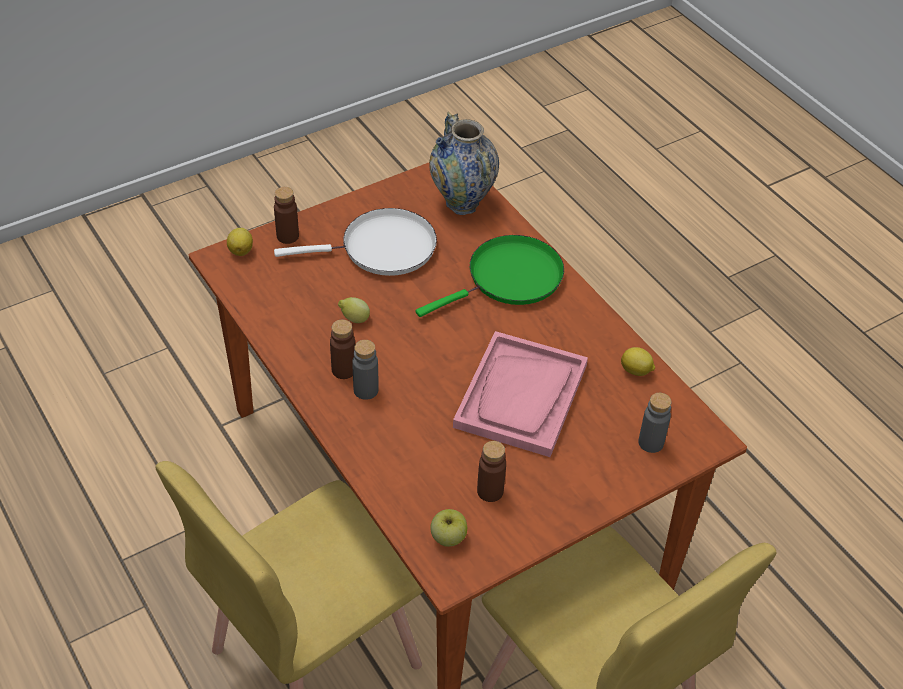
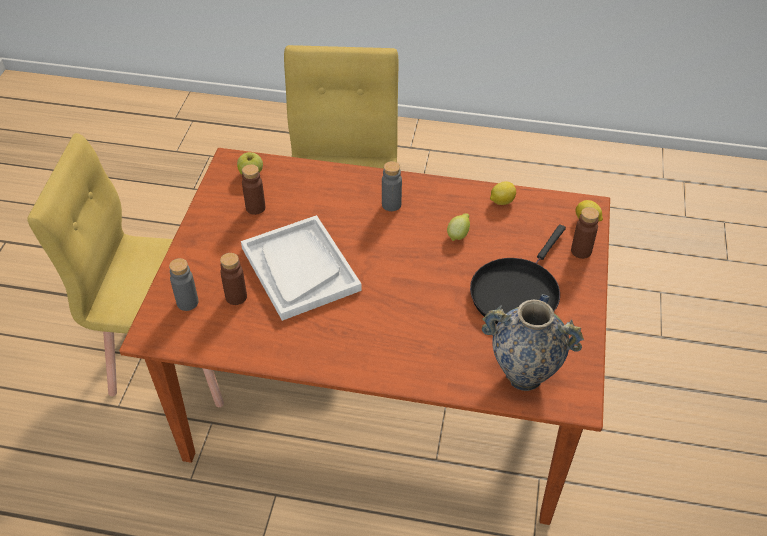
camera: 135 degrees right, 0 degrees up
white frying pan [274,208,437,276] -> black frying pan [470,224,566,324]
brown bottle [330,320,355,379] -> brown bottle moved to [220,253,247,305]
green frying pan [416,235,564,317] -> none
pink tray [453,331,588,457] -> white tray [241,215,362,321]
lemon [621,347,655,376] -> lemon moved to [490,181,516,205]

